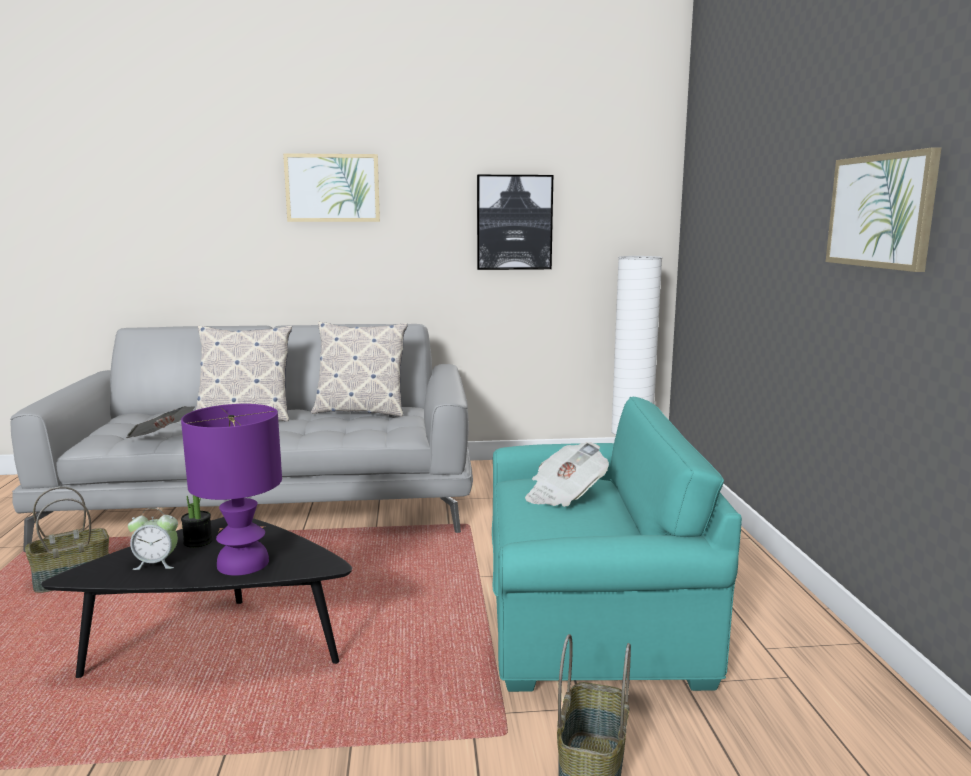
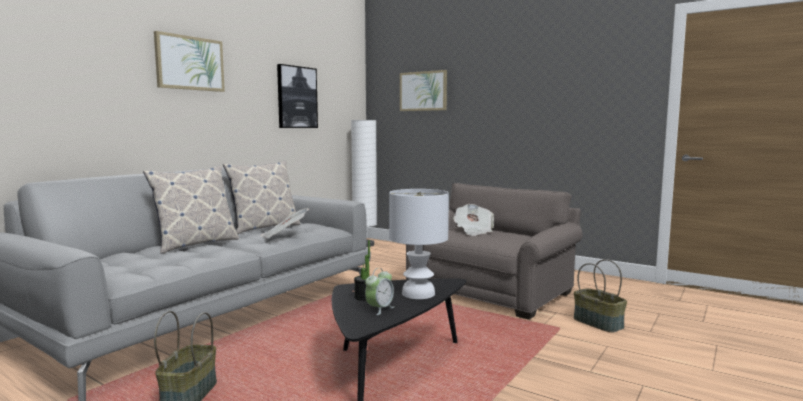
camera: 50 degrees left, 5 degrees down
newspaper [126,406,195,438] -> newspaper moved to [260,208,309,238]
purple table lamp [181,404,282,576] -> white table lamp [389,189,449,299]
turquoise armchair [492,397,742,692] -> grey armchair [406,183,582,320]
picture [826,147,941,272] -> picture moved to [400,70,447,111]

